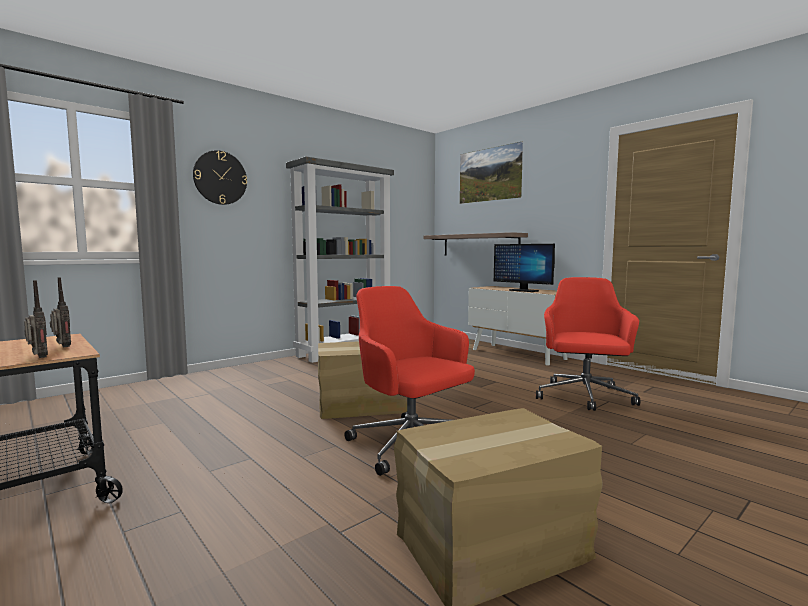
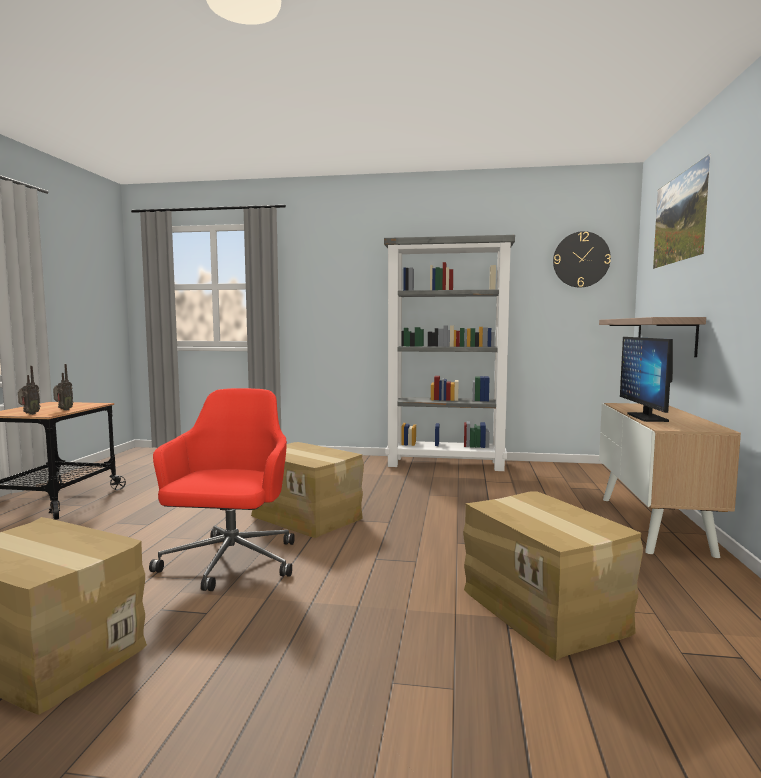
camera: 50 degrees right, 0 degrees up
wall clock [193,150,247,205] -> wall clock moved to [553,231,611,288]
red office chair [536,277,640,411] -> cardboard box [463,491,643,661]

